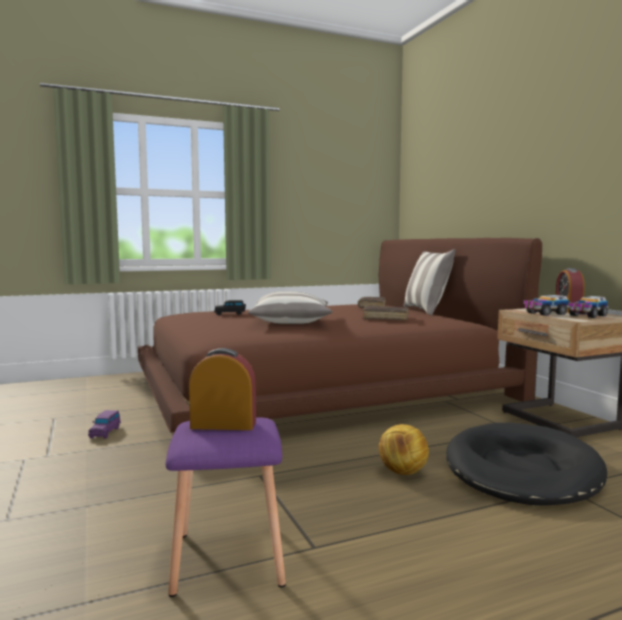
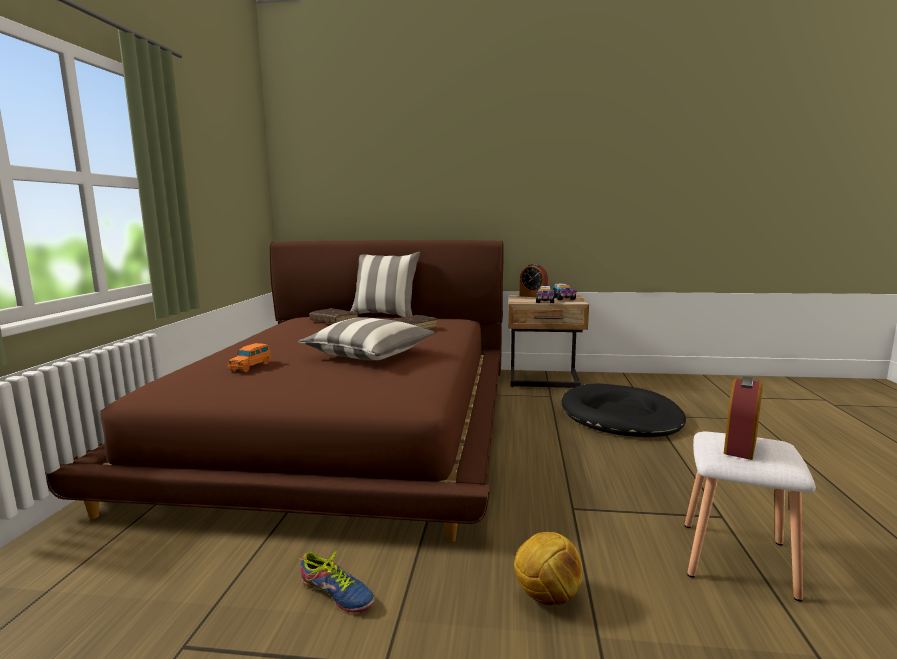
camera: 60 degrees left, 5 degrees up
purple toy car [88,410,121,439] -> shoe [298,550,375,613]
purple stool [165,417,286,597] -> white stool [685,432,816,602]
black toy car [214,300,246,315] -> orange toy car [228,343,271,372]
football [379,424,429,475] -> football moved to [514,532,583,605]

